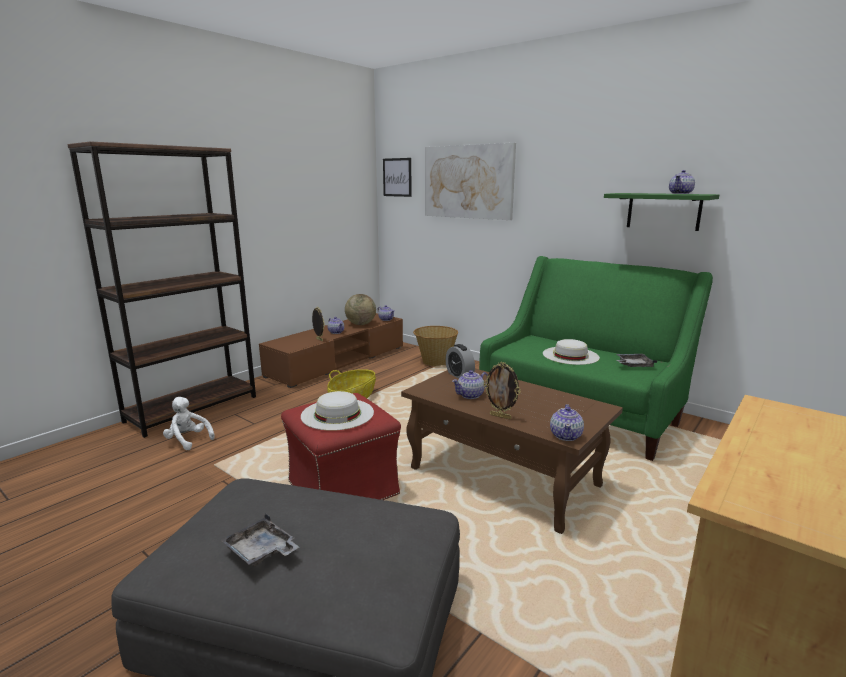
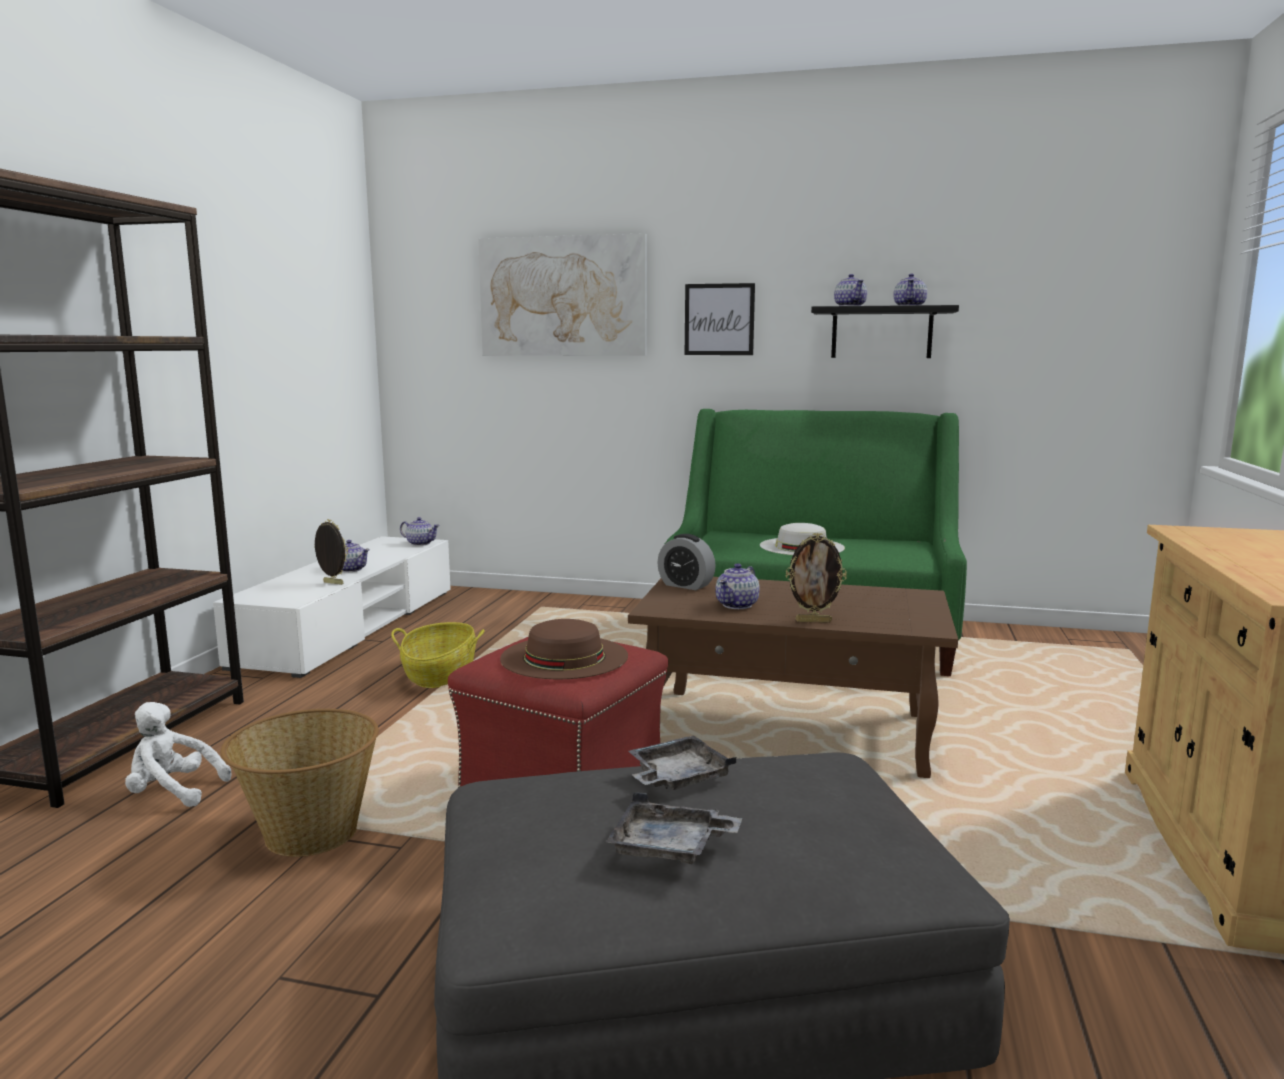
camera: 25 degrees left, 5 degrees down
brown tv stand [259,313,403,388] -> white tv stand [213,536,450,678]
white hat [301,391,374,431] -> brown hat [500,619,628,679]
globe [345,294,376,325] -> none
picture [383,158,411,197] -> picture moved to [685,283,755,355]
basket [413,326,458,366] -> basket moved to [220,709,379,857]
teapot [550,404,584,441] -> teapot moved to [834,274,867,306]
green shelf [604,193,719,231] -> black shelf [811,305,959,358]
grey tray [617,354,657,367] -> grey tray moved to [628,735,736,790]

